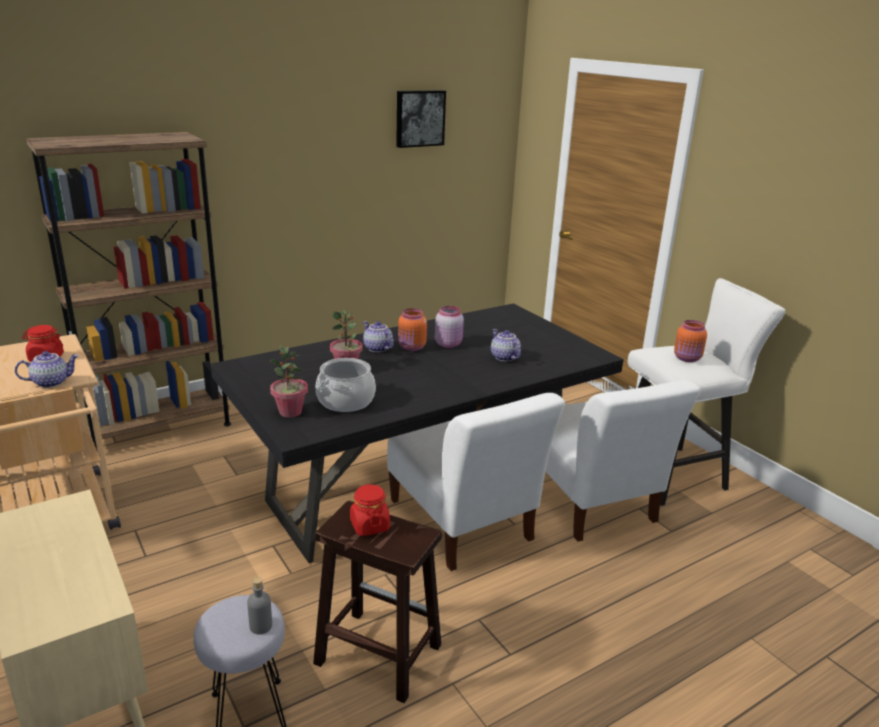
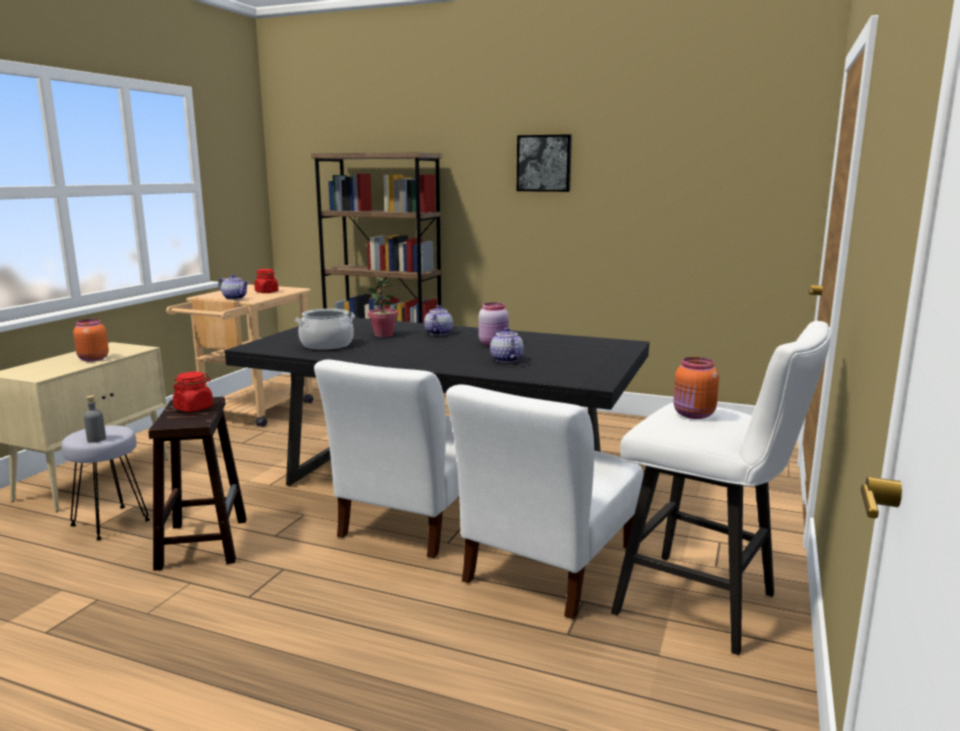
camera: 55 degrees right, 10 degrees down
potted plant [269,346,308,418] -> none
picture [396,90,446,148] -> picture moved to [517,134,572,192]
orange jar [398,308,427,351] -> orange jar moved to [73,319,109,361]
teapot [491,329,521,361] -> teapot turned 45 degrees counterclockwise [490,328,524,363]

